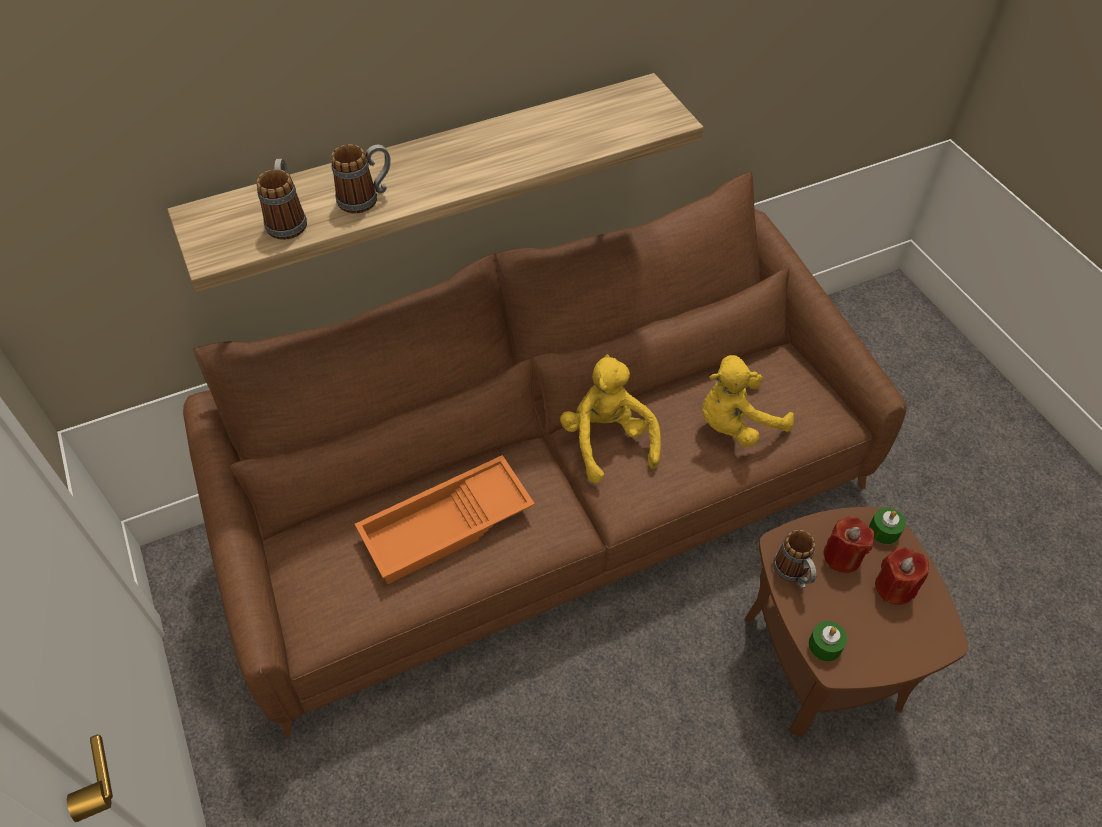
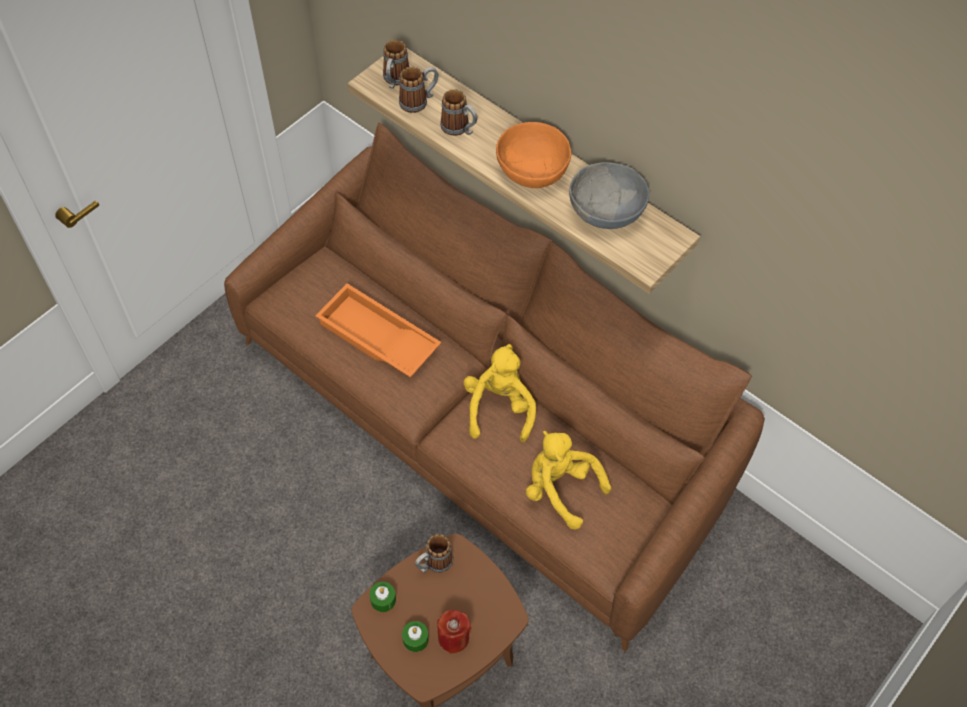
camera: 65 degrees right, 5 degrees up
yellow plush toy [560,354,661,483] -> yellow plush toy turned 45 degrees counterclockwise [463,344,536,442]
red candle [824,516,874,573] -> none
green candle [869,507,906,544] -> green candle moved to [402,621,429,652]
none -> mug [383,40,409,89]
none -> orange bowl [496,122,571,188]
none -> grey bowl [569,162,649,229]

